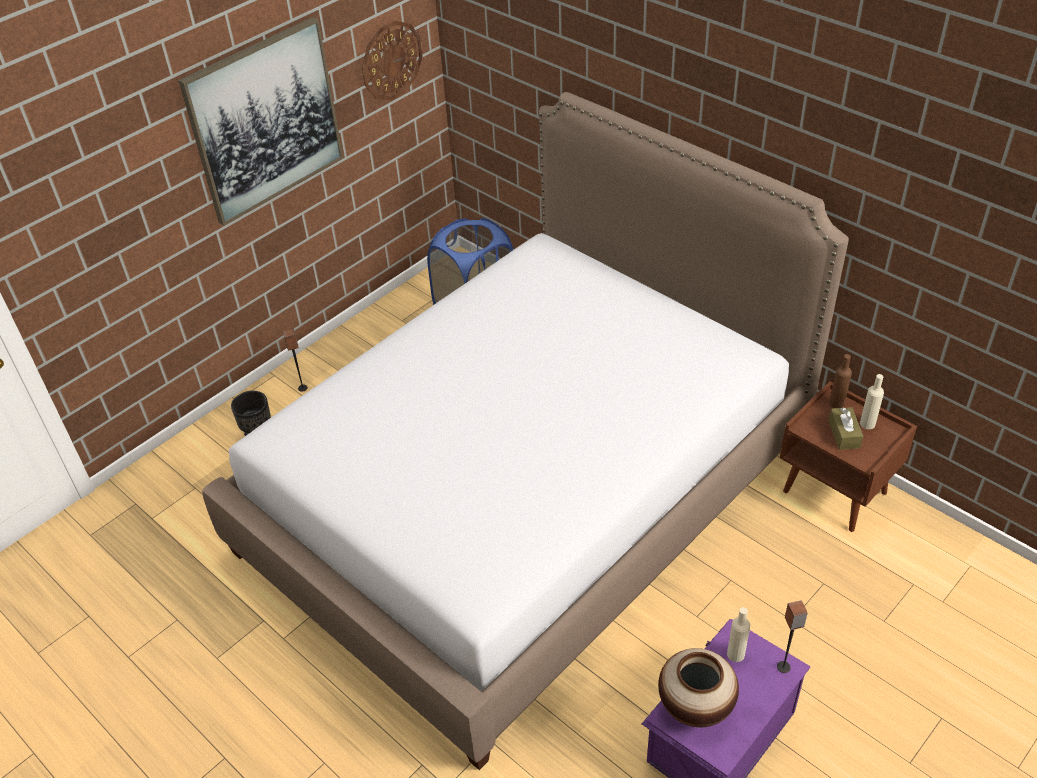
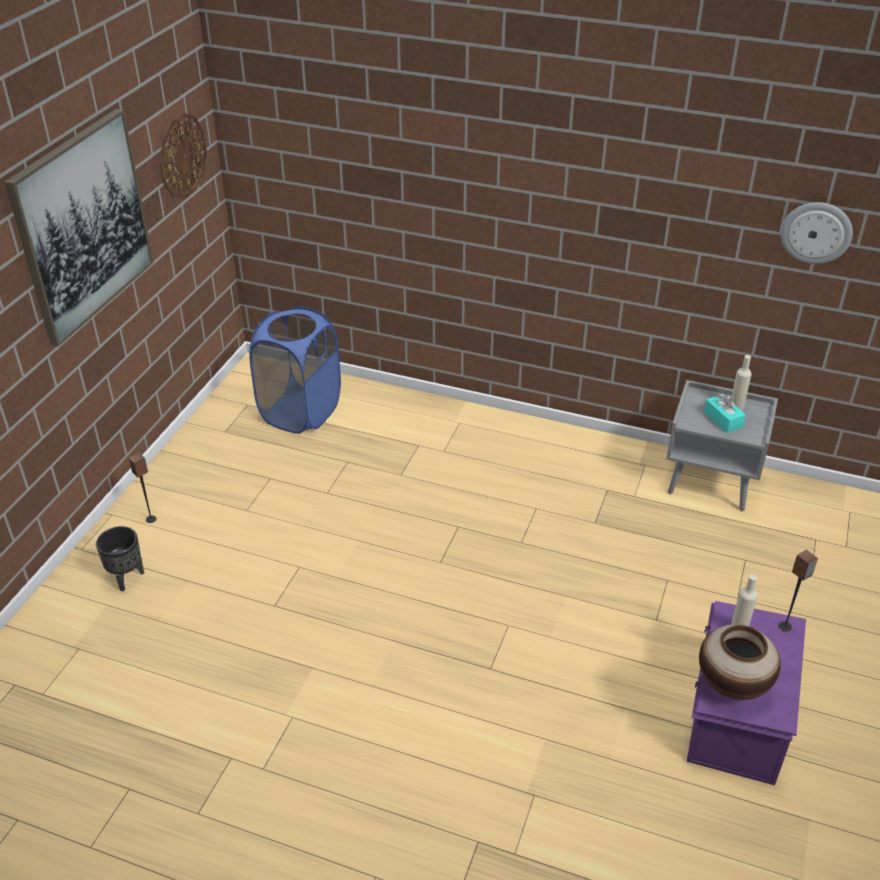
camera: 25 degrees left, 5 degrees down
bed [202,92,849,770] -> none
brown nightstand [780,381,917,532] -> grey nightstand [666,380,778,511]
brown tissue box [828,407,863,450] -> turquoise tissue box [704,394,746,433]
brown bottle [829,354,852,408] -> none
none -> wall clock [781,202,853,264]

